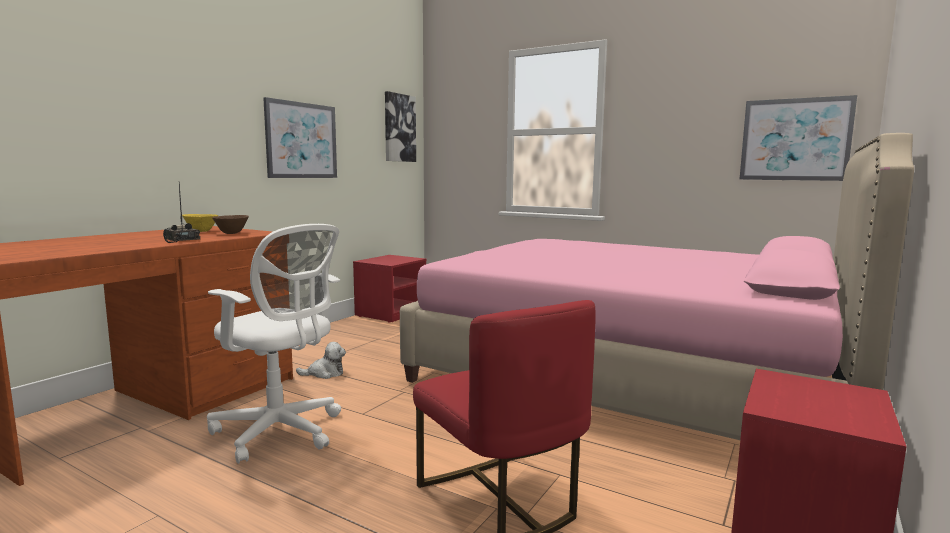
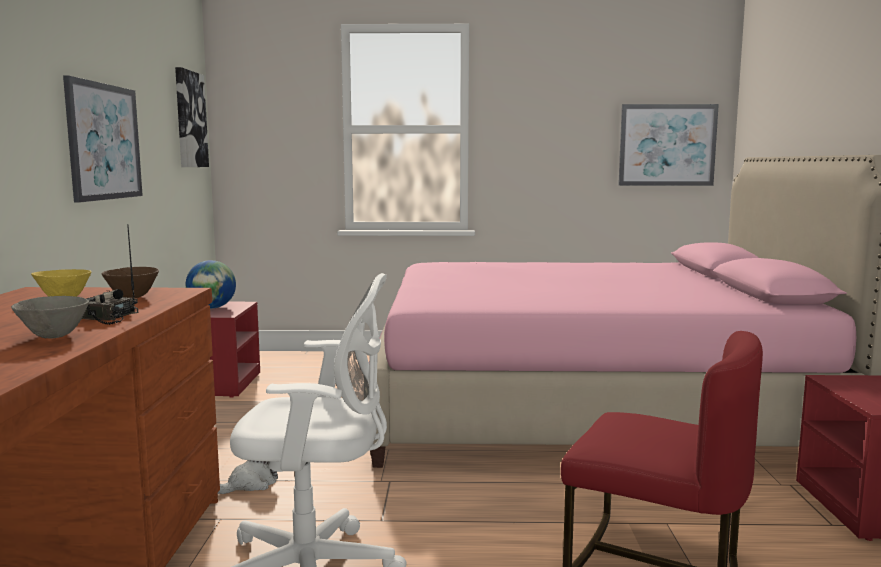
camera: 30 degrees left, 0 degrees up
none -> grey bowl [11,296,89,339]
none -> globe [186,260,236,309]

